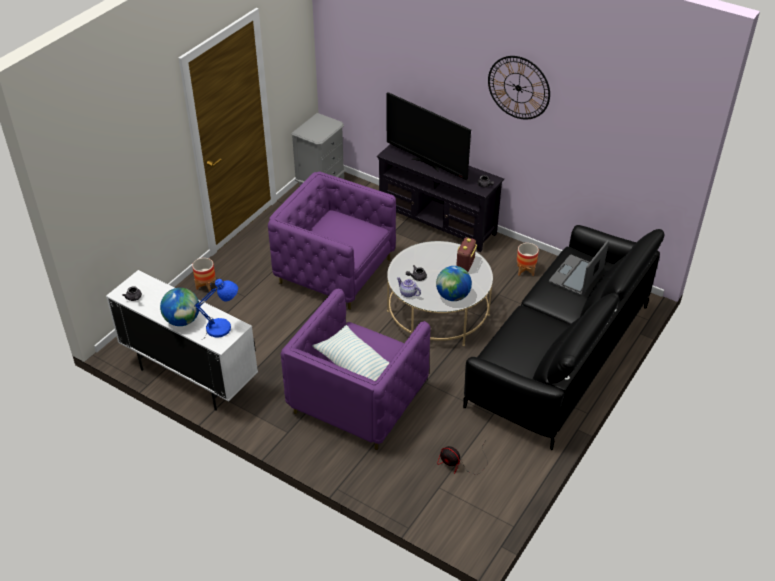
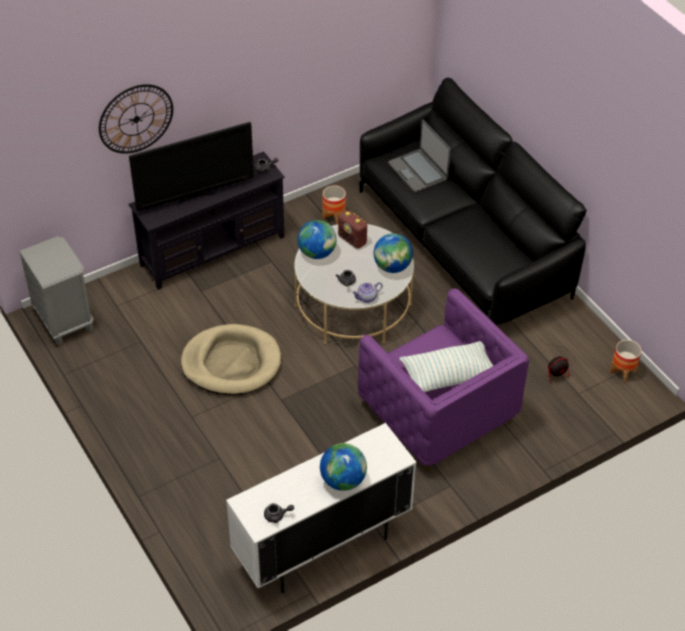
camera: 65 degrees left, 5 degrees up
planter [192,258,216,292] -> planter moved to [610,340,642,382]
blue table lamp [194,279,238,338] -> none
purple armchair [268,172,396,309] -> beige dog bed [181,324,281,395]
wall clock [488,56,550,120] -> wall clock moved to [99,84,173,154]
none -> globe [298,220,337,259]

